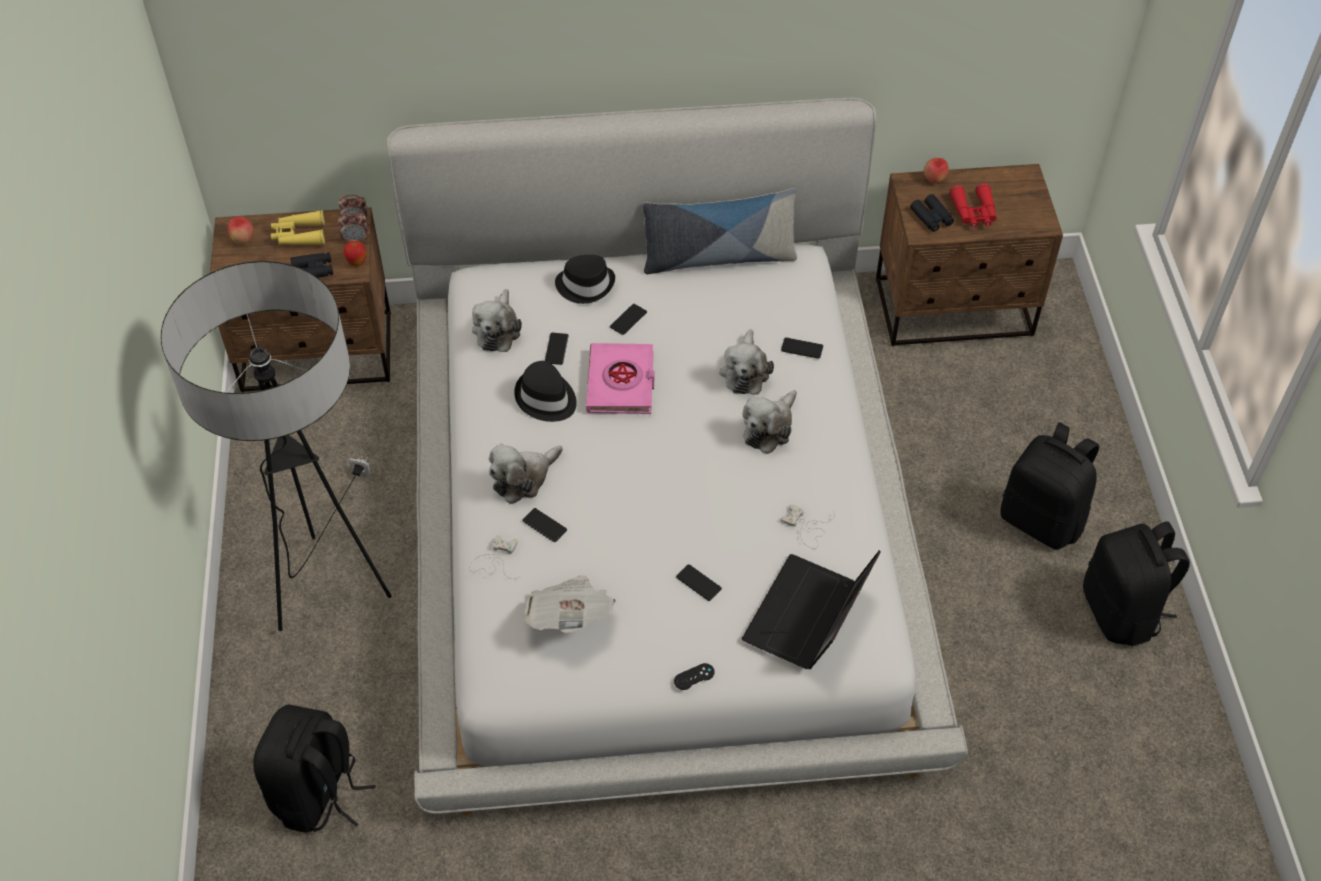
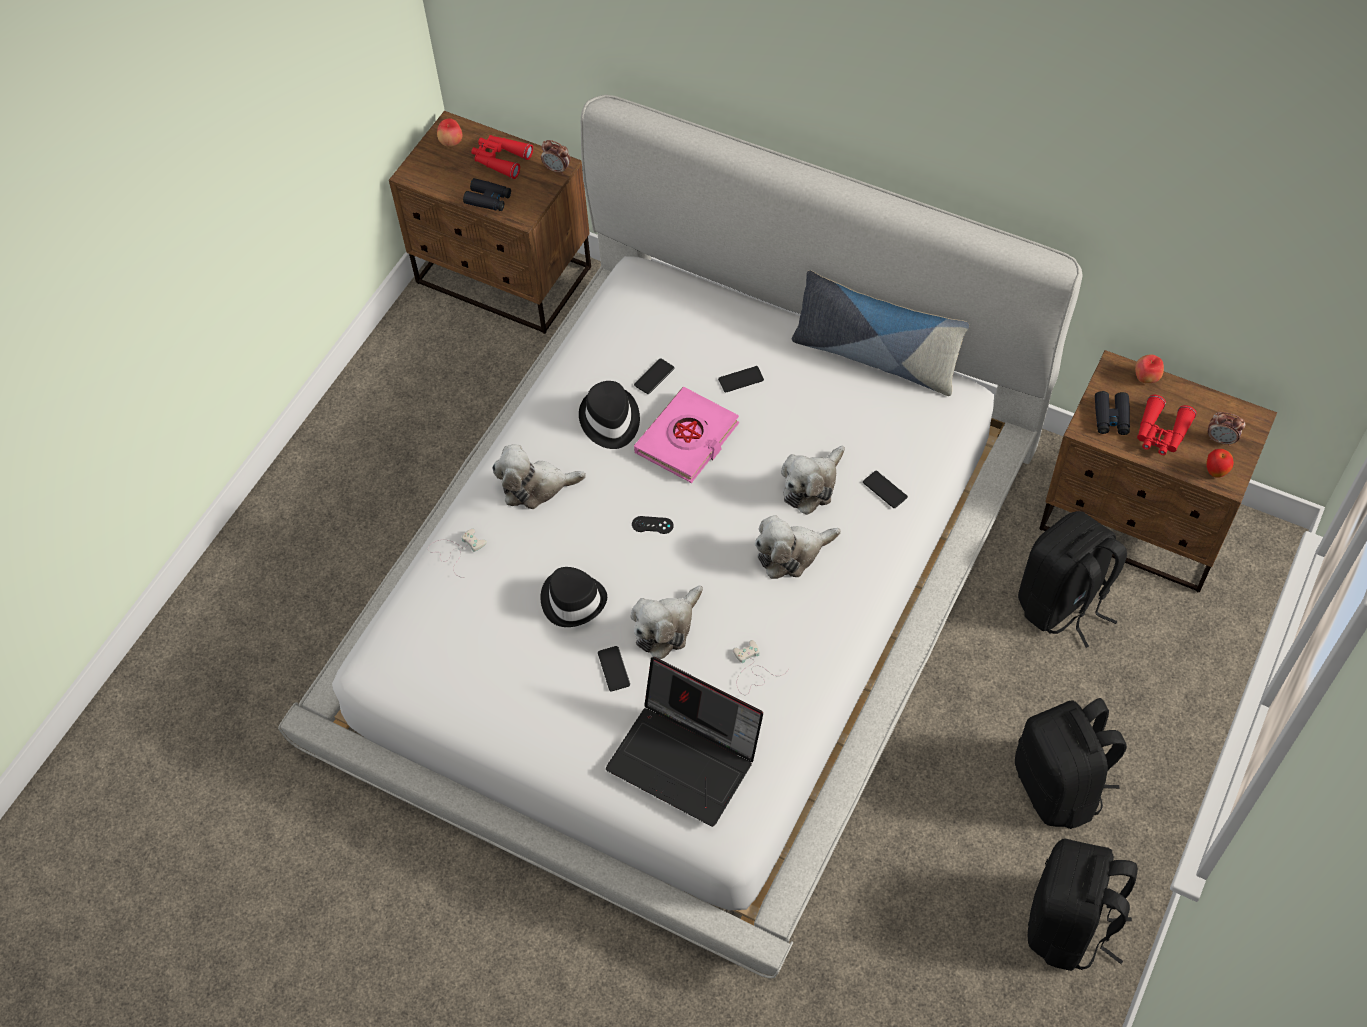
camera: 35 degrees right, 5 degrees up
floor lamp [161,261,392,631] -> none
black backpack [253,704,375,833] -> black backpack moved to [1018,511,1127,648]
yellow binoculars [271,210,325,246] -> red binoculars [471,135,533,179]
alarm clock [338,212,367,243] -> alarm clock moved to [1208,412,1245,446]
apple [343,241,366,266] -> apple moved to [1206,449,1234,478]
plush toy [472,289,522,352] -> plush toy moved to [631,585,703,659]
phone [523,508,567,542] -> none
newspaper [523,575,616,633] -> none
black hat [555,255,615,304] -> black hat moved to [541,567,607,627]
black game controller [674,663,715,690] -> black game controller moved to [632,516,674,534]
laptop [742,550,881,669] -> laptop turned 120 degrees counterclockwise [606,657,763,827]

